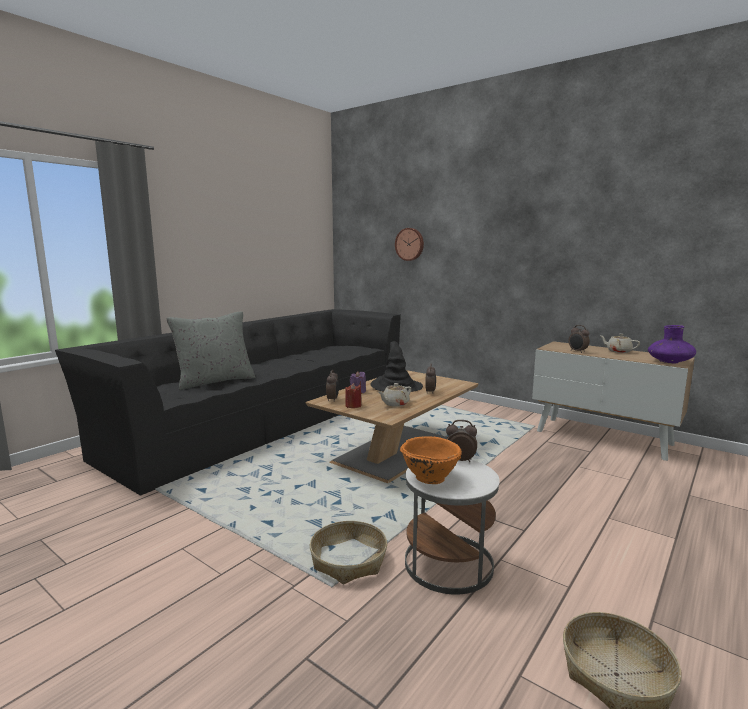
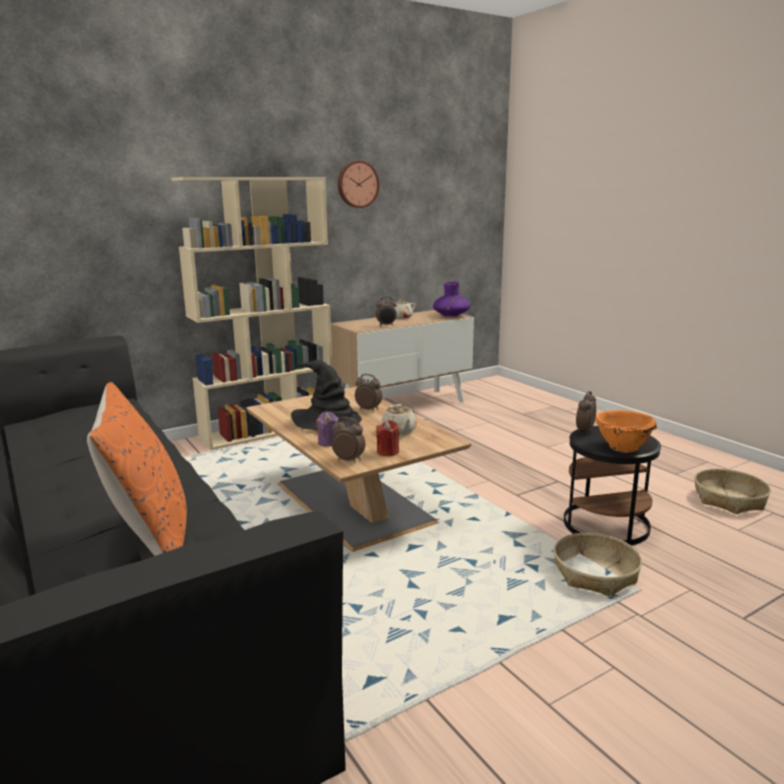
camera: 70 degrees left, 5 degrees up
grey pillow [166,312,255,390] -> orange pillow [87,382,187,556]
wall clock [395,228,424,261] -> wall clock moved to [338,161,379,208]
white side table [405,459,500,595] -> black side table [564,426,661,545]
none -> beige bookcase [171,177,333,450]

